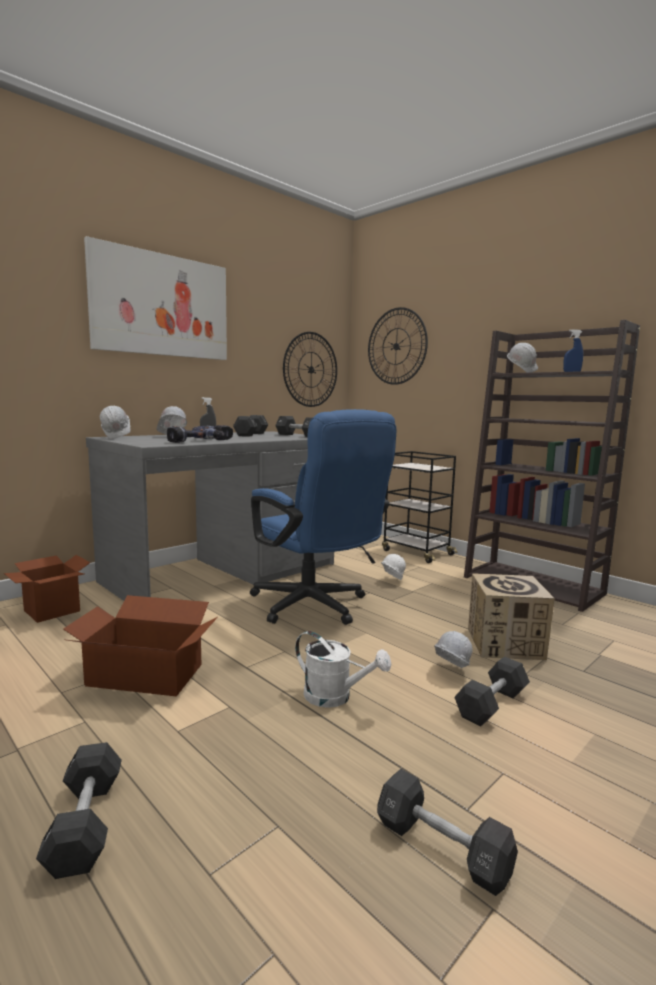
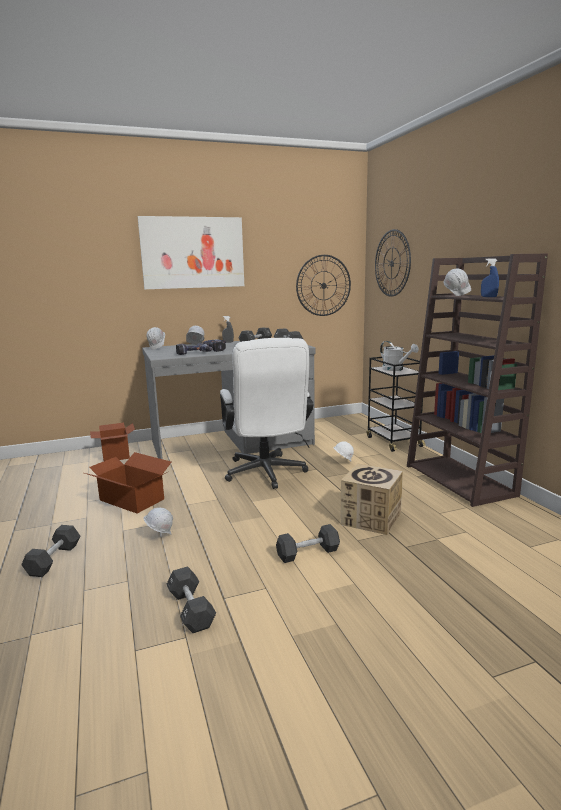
camera: 25 degrees right, 5 degrees up
blue office chair [250,409,397,625] -> white office chair [220,338,313,489]
white watering can [295,631,391,708] -> white watering can moved to [380,341,419,371]
white hard hat [434,631,473,668] -> white hard hat moved to [144,508,173,535]

